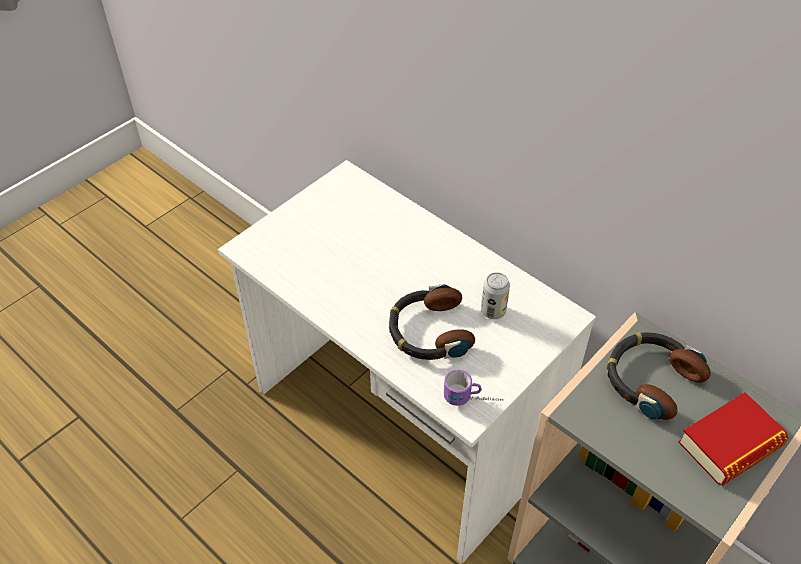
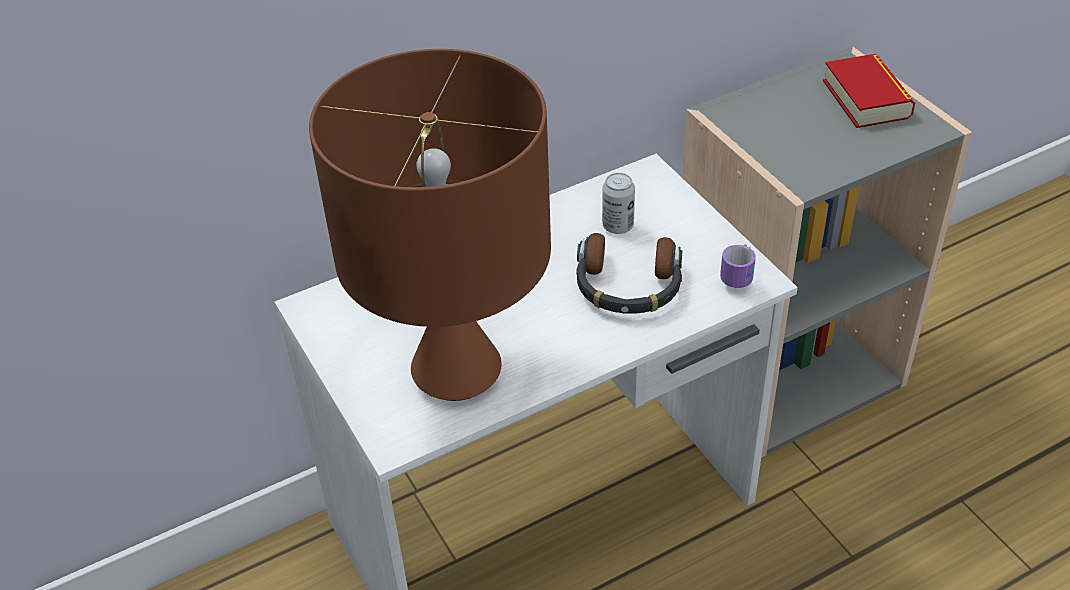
camera: 70 degrees left, 5 degrees down
headphones [607,332,711,420] -> none
none -> brown table lamp [309,49,551,401]

